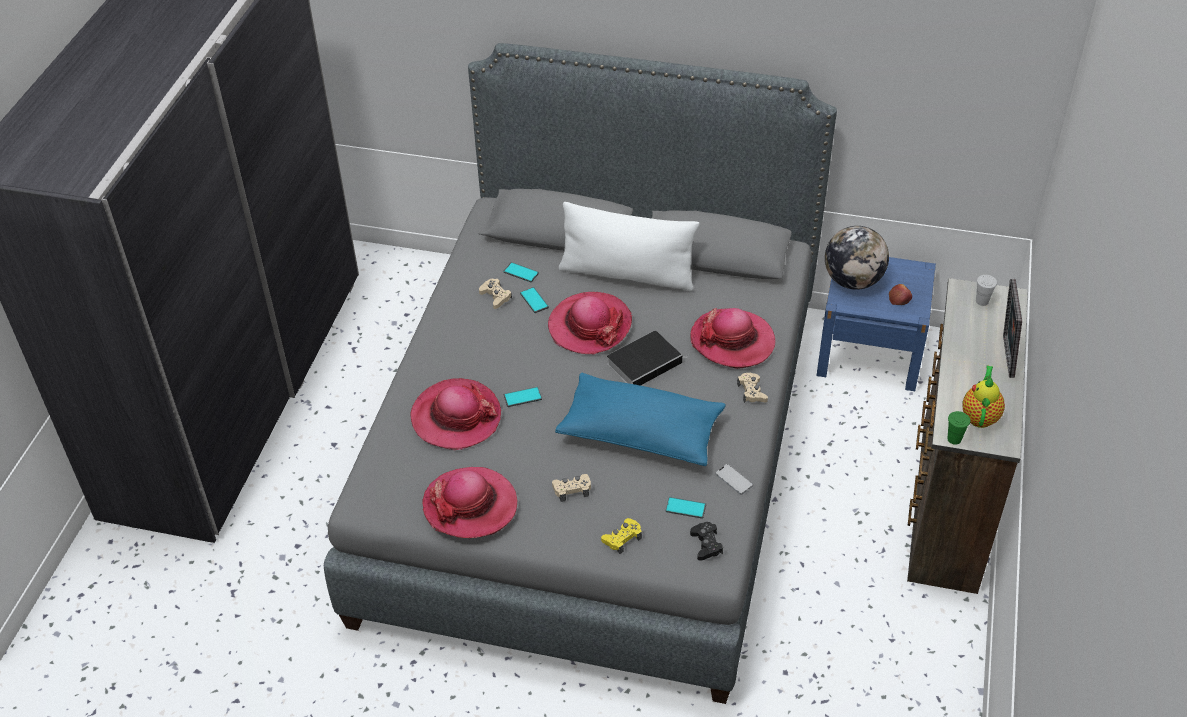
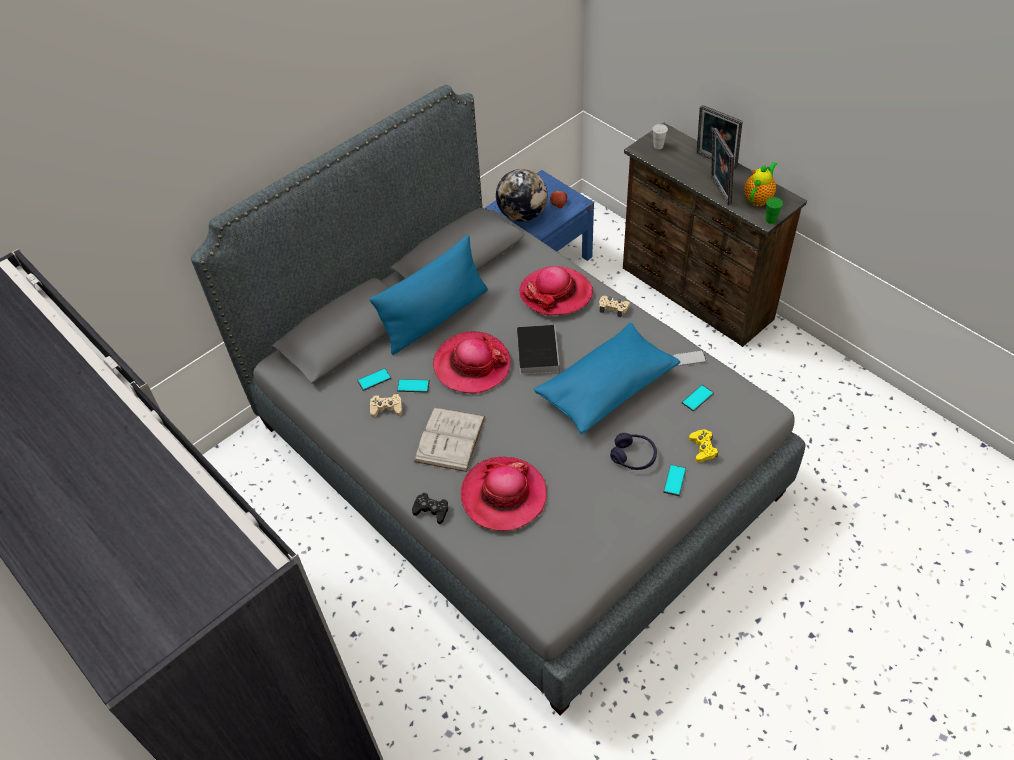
camera: 55 degrees left, 5 degrees up
hat [423,467,517,538] -> none
phone [504,387,542,407] -> phone moved to [663,464,686,496]
beige game controller [552,474,591,502] -> purple headphones [610,433,657,470]
white pillow [559,202,700,292] -> blue pillow [370,235,488,355]
black game controller [690,522,723,561] -> black game controller moved to [412,493,448,524]
teapot [962,366,1005,428] -> teapot turned 75 degrees clockwise [744,162,777,206]
none -> white book [414,407,485,472]
none -> picture frame [711,128,734,205]

